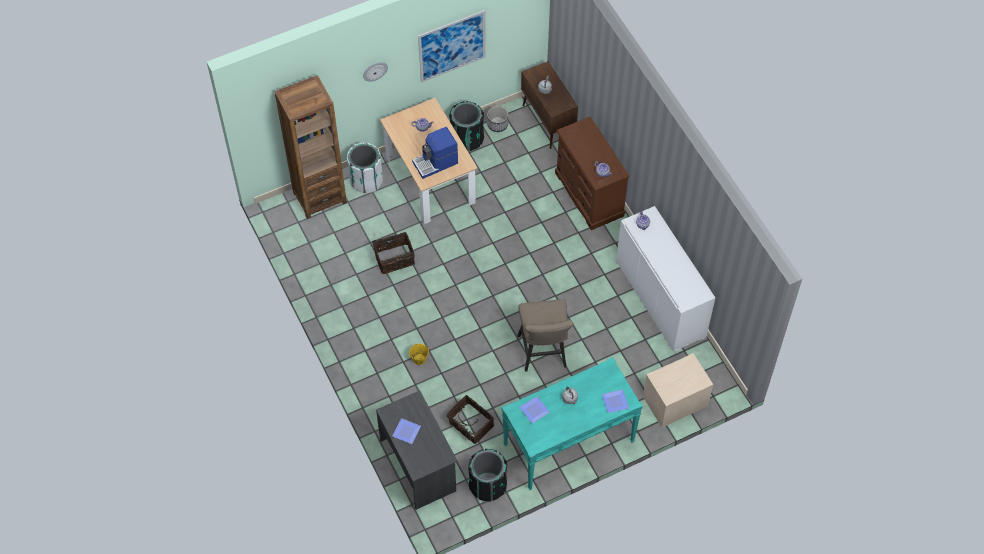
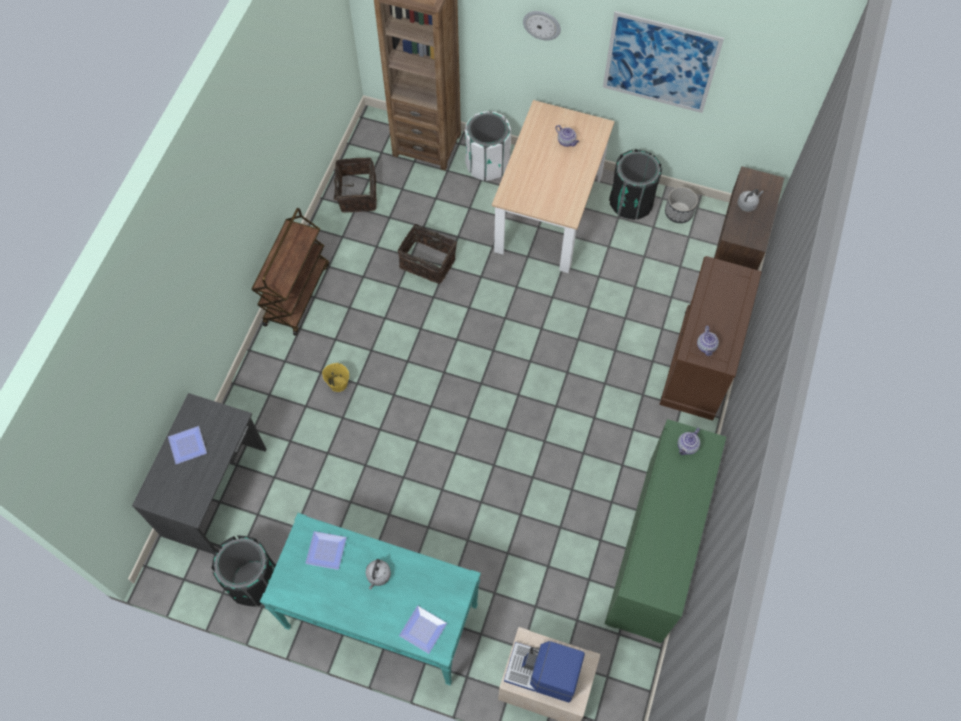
camera: 45 degrees right, 5 degrees up
coffee machine [412,127,458,179] -> coffee machine moved to [504,641,585,703]
basket [447,395,494,444] -> basket moved to [326,158,377,213]
beige stool [517,299,574,372] -> none
white cabinet [616,206,715,352] -> green cabinet [605,419,726,643]
none -> brown cart [252,208,329,336]

